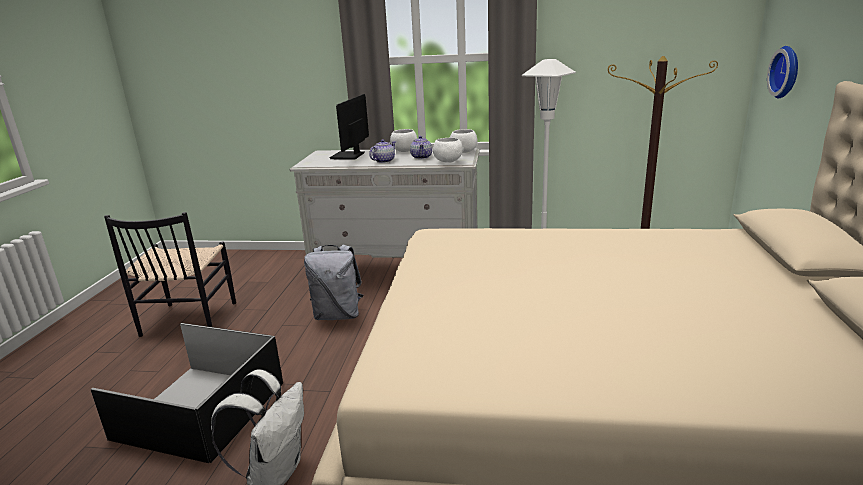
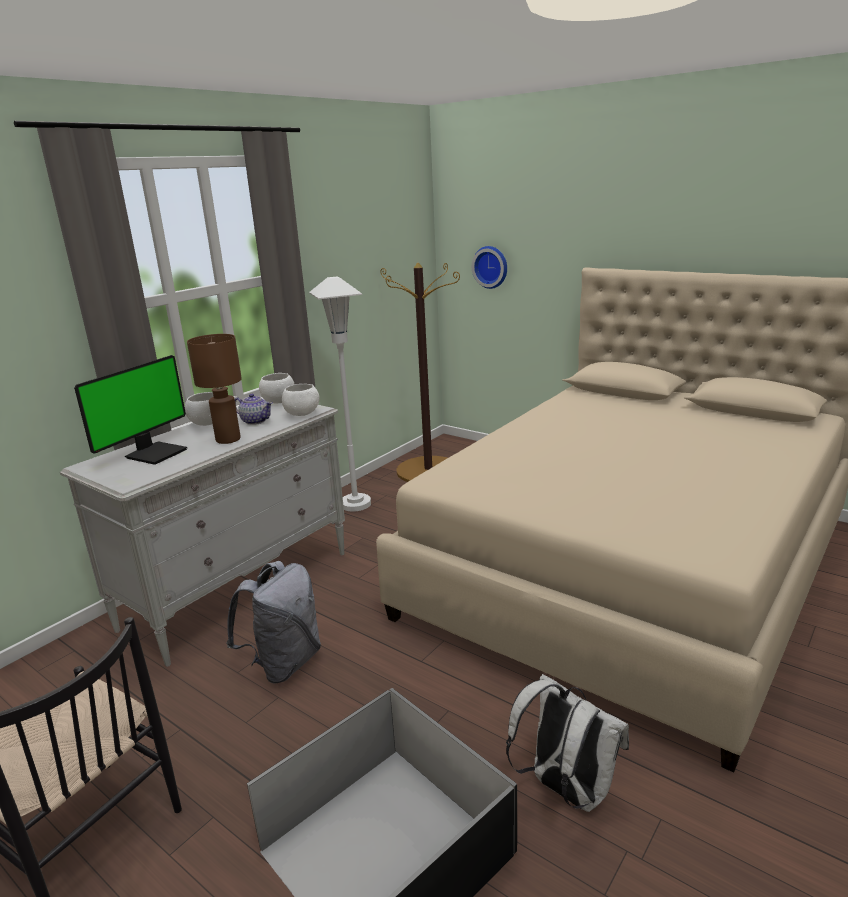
camera: 60 degrees left, 0 degrees up
monitor [329,94,369,160] -> monitor turned 105 degrees counterclockwise [74,355,187,465]
teapot [369,139,396,163] -> brown table lamp [187,334,242,444]

